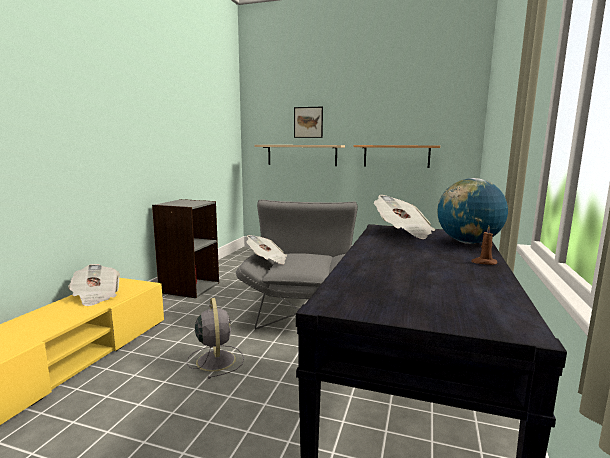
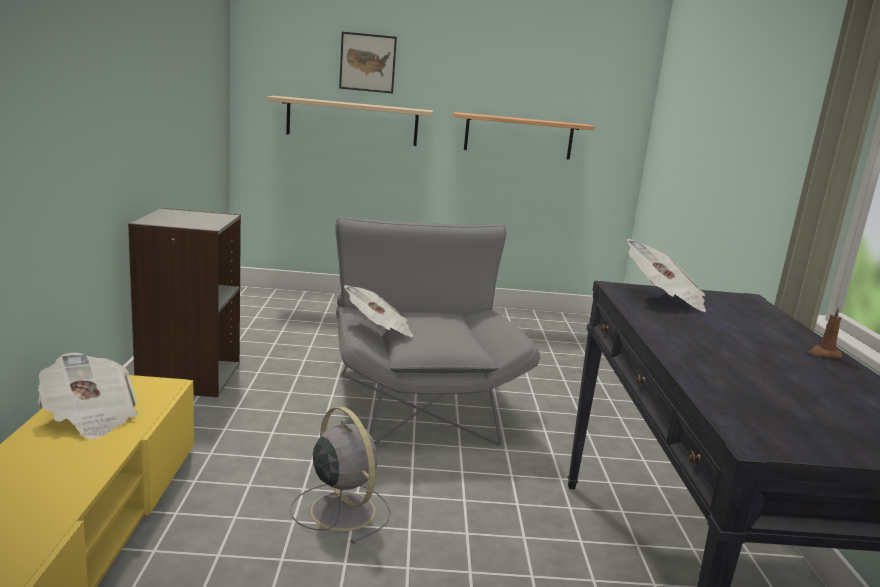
camera: 20 degrees left, 5 degrees up
globe [437,178,508,244] -> none

